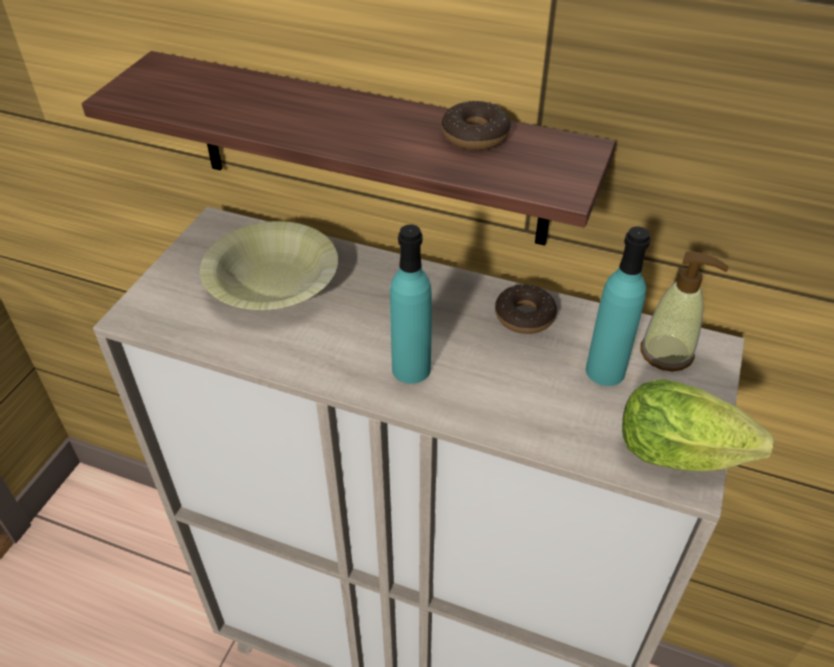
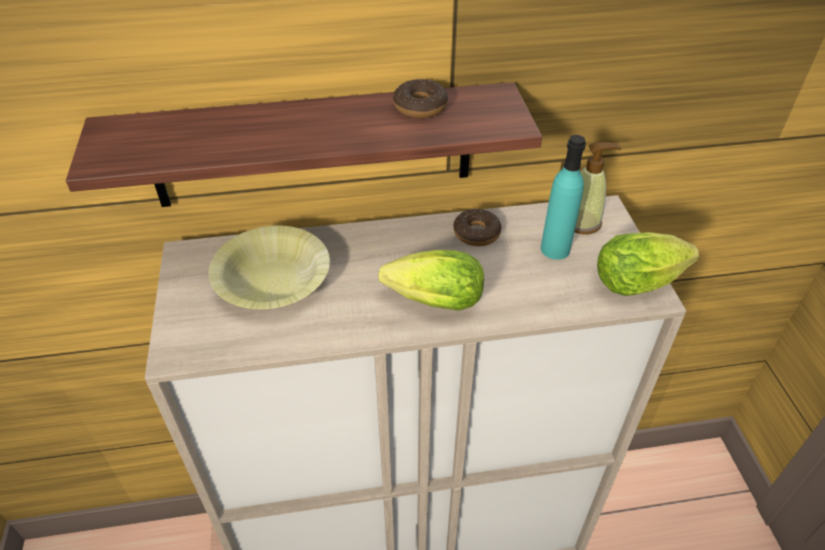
camera: 30 degrees left, 0 degrees up
turquoise bottle [390,224,432,384] -> lettuce [378,250,484,311]

